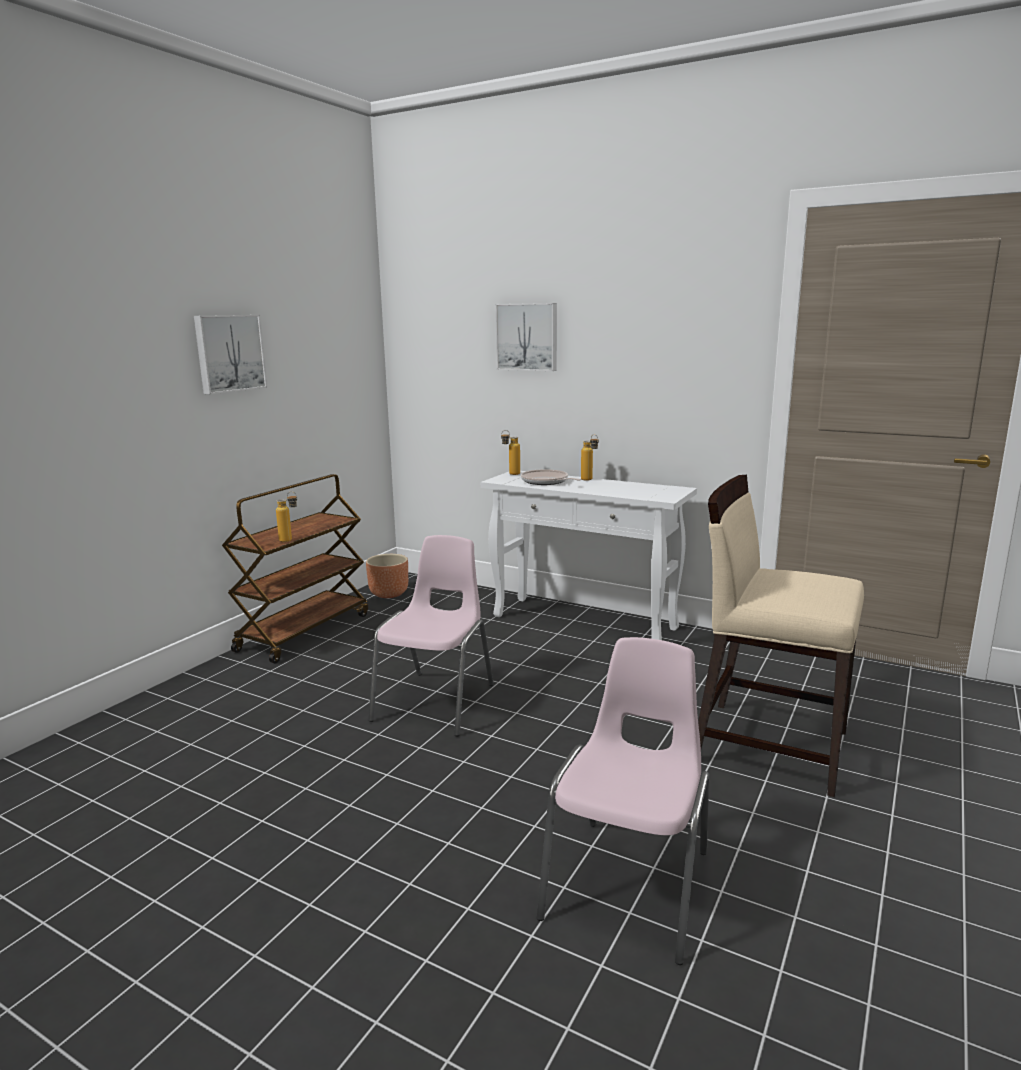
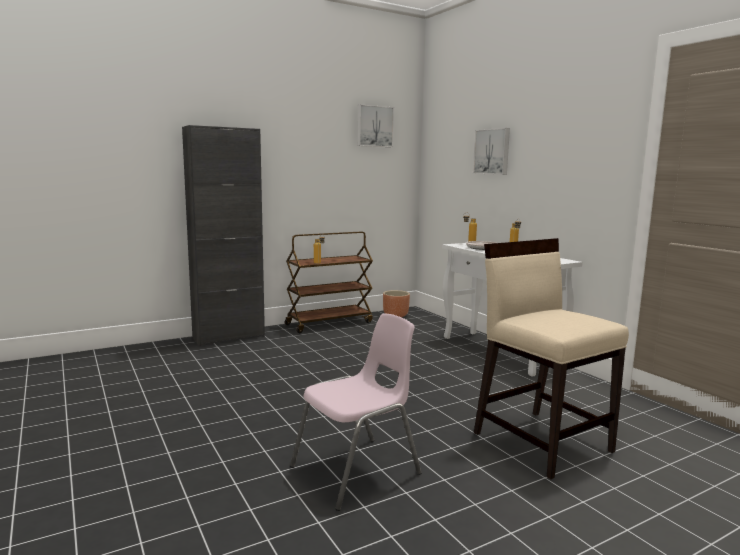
camera: 30 degrees right, 5 degrees down
picture [194,315,267,394] -> picture moved to [357,104,394,147]
pink chair [368,535,494,736] -> none
none -> black cabinet [182,125,265,346]

